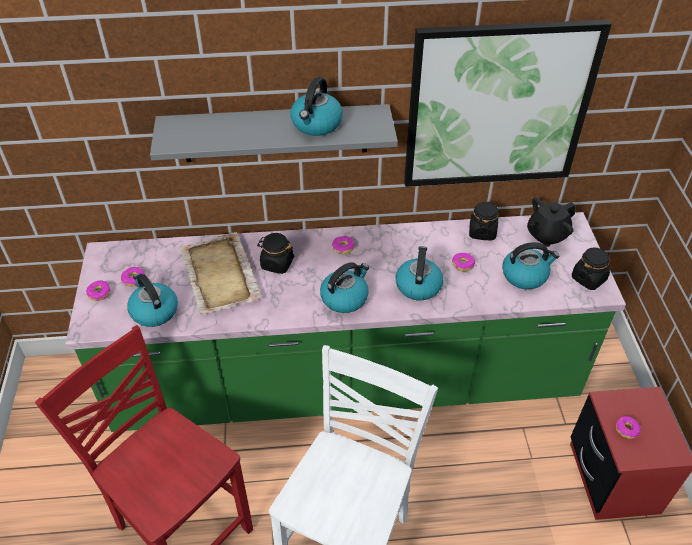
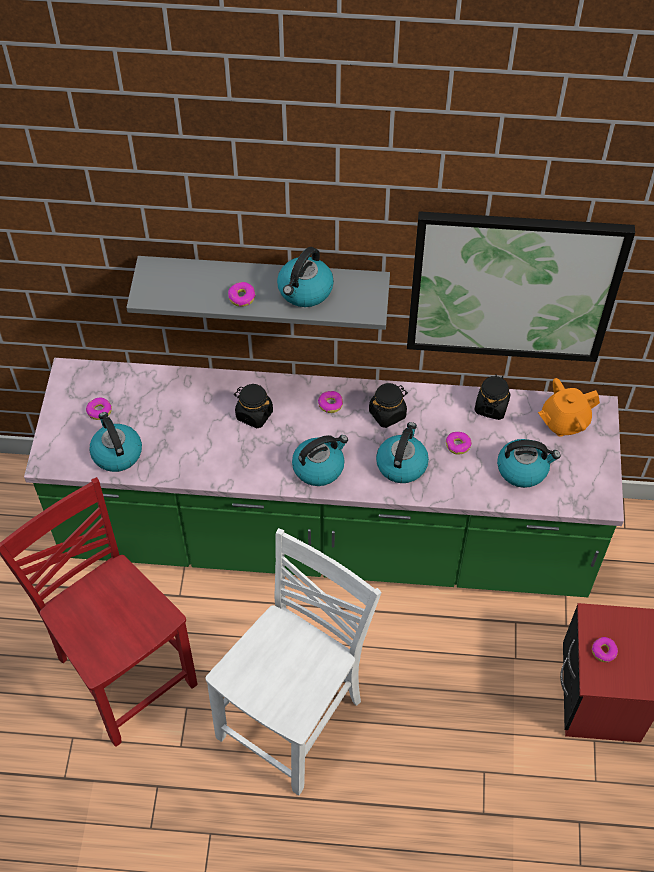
camera: 10 degrees right, 10 degrees up
donut [86,280,111,301] -> donut moved to [228,282,256,307]
beige tray [179,232,262,315] -> none
black teapot [527,197,575,247] -> orange teapot [538,378,600,437]
black jar [572,248,610,290] -> black jar moved to [369,383,408,428]

